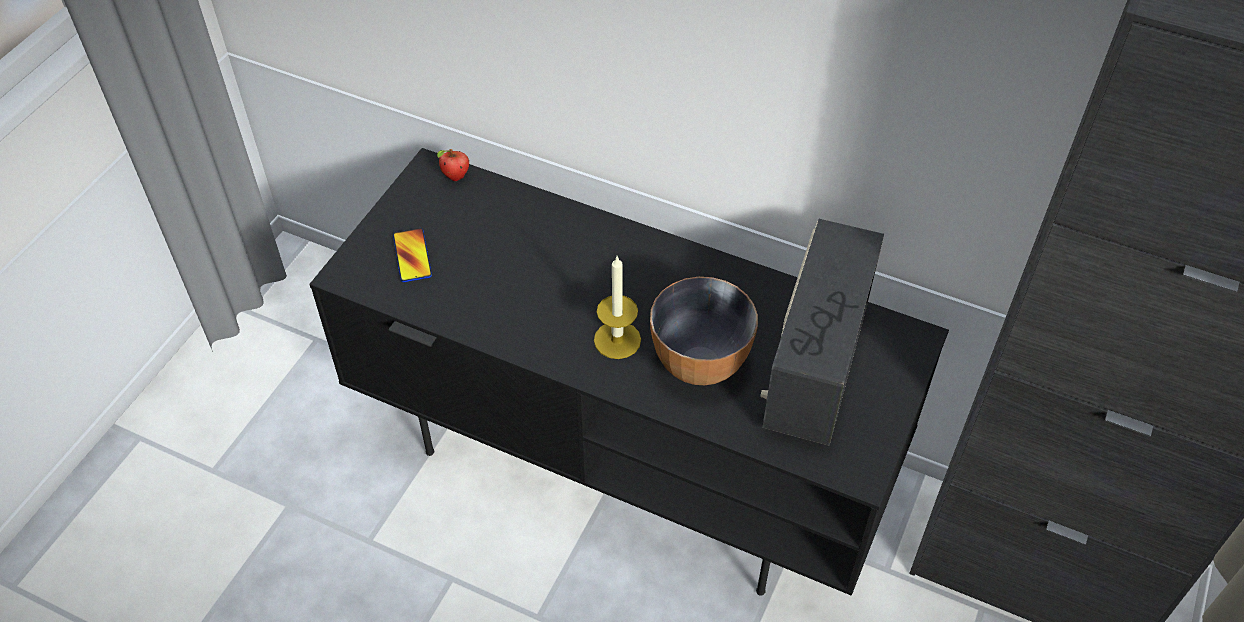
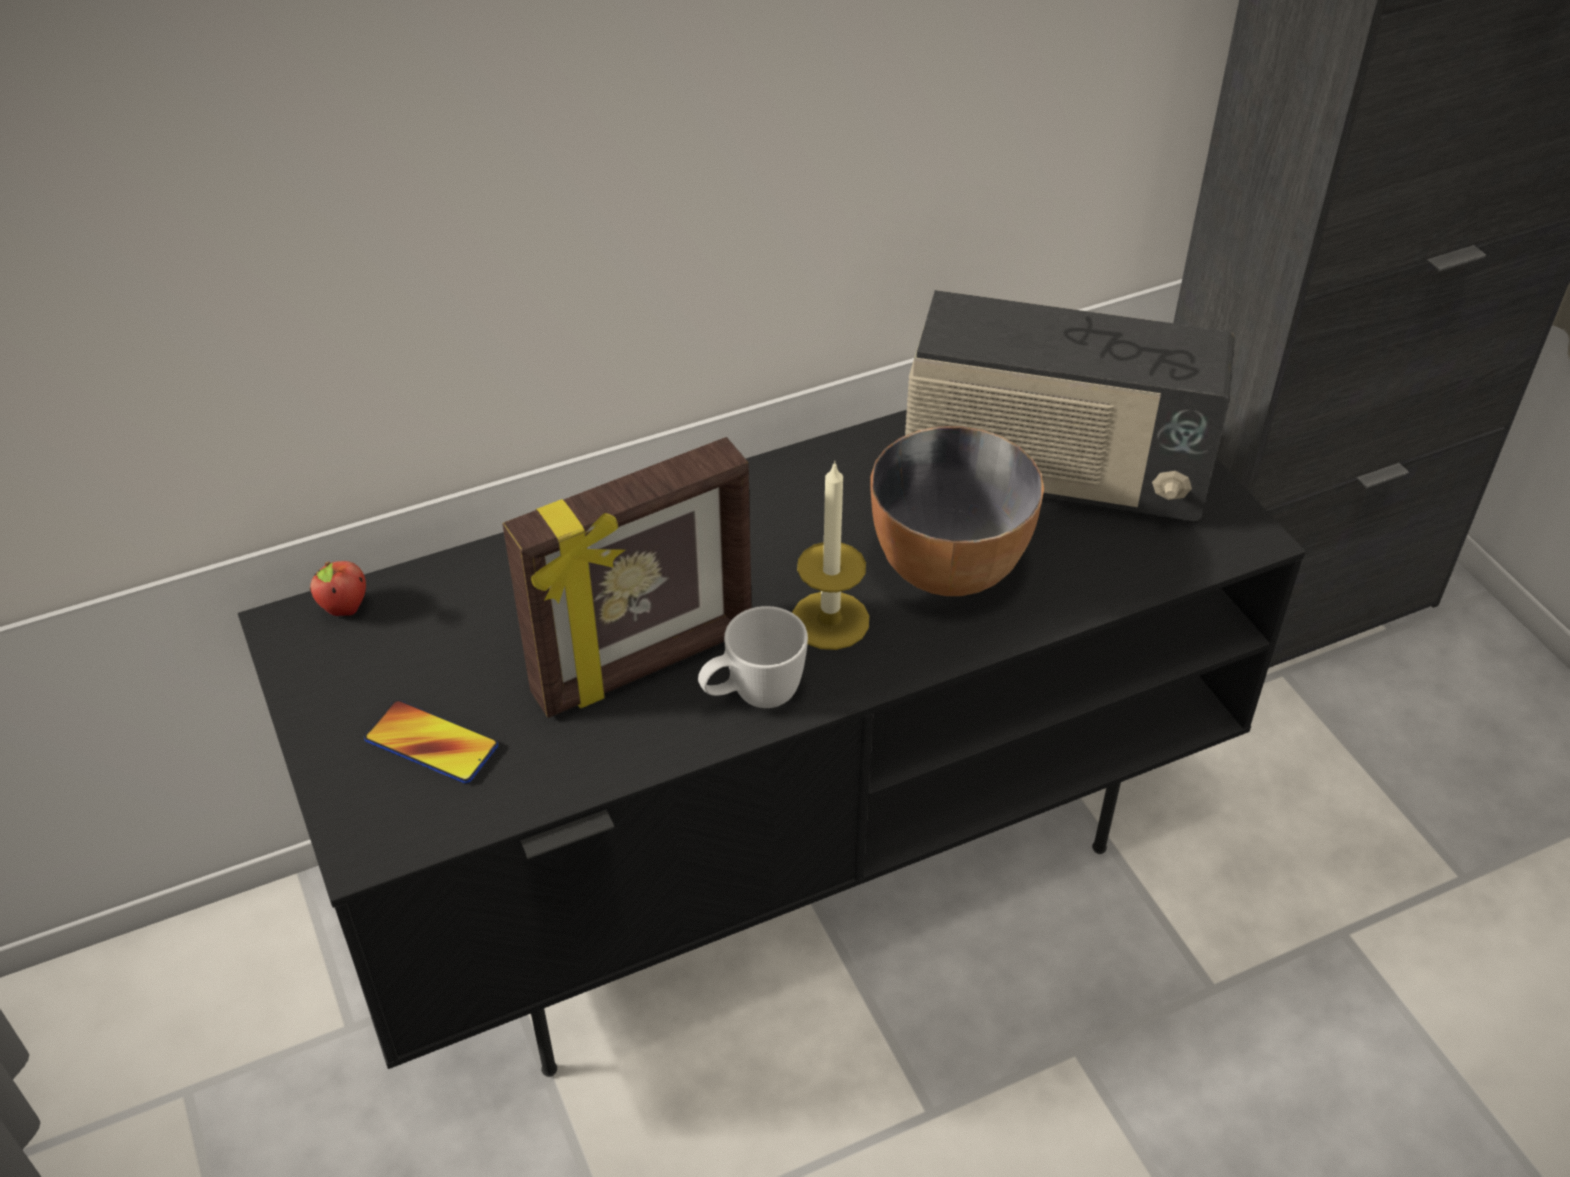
camera: 50 degrees left, 5 degrees down
radio [760,219,884,446] -> radio turned 45 degrees counterclockwise [905,290,1235,521]
none -> picture frame [503,437,751,718]
none -> white mug [698,606,808,708]

